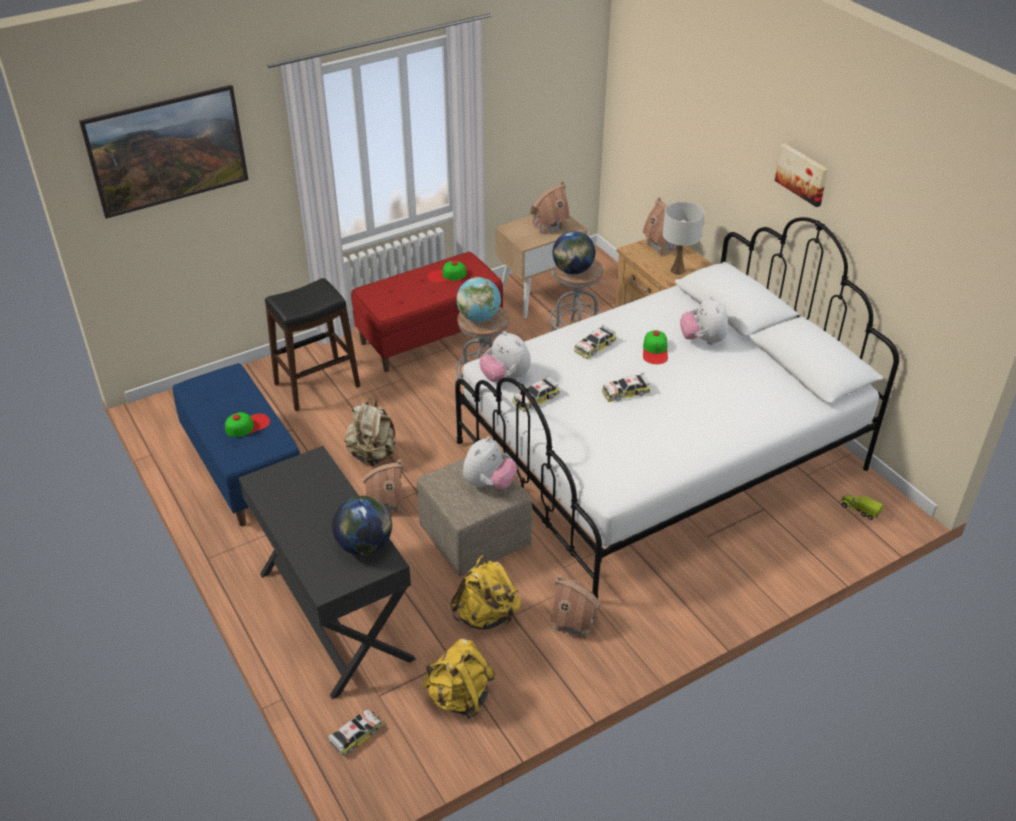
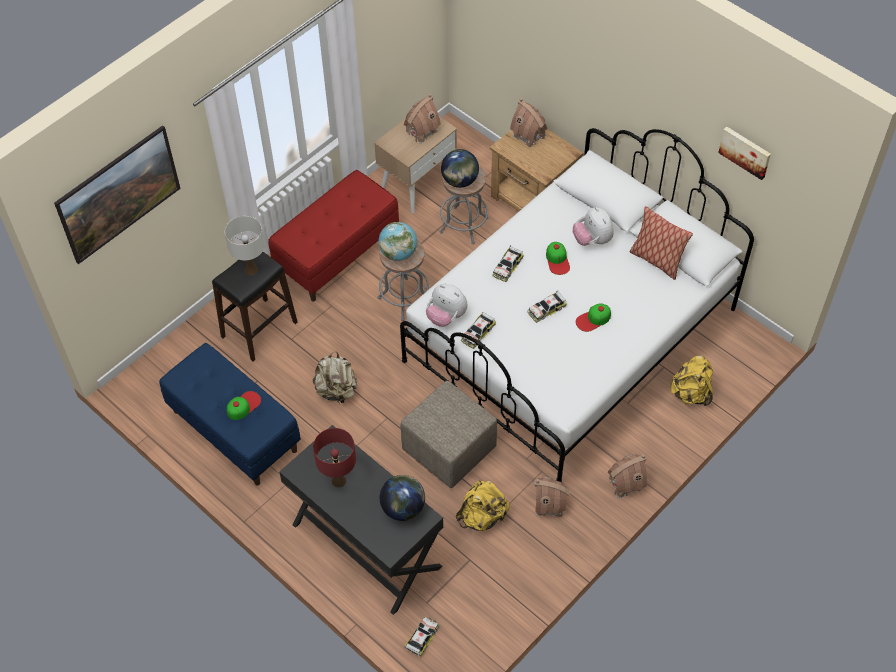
camera: 15 degrees left, 15 degrees up
toy house [363,459,403,512] -> toy house moved to [607,454,647,499]
yellow backpack [422,639,496,719] -> yellow backpack moved to [670,355,713,406]
cap [428,261,466,283] -> cap moved to [576,303,611,332]
plush toy [463,436,517,489] -> none
white table lamp [663,202,705,275] -> white table lamp moved to [225,216,265,275]
picture [775,144,828,207] -> picture moved to [718,126,771,180]
toy truck [840,495,883,520] -> none
none -> red table lamp [313,428,356,488]
none -> pillow [630,206,693,280]

